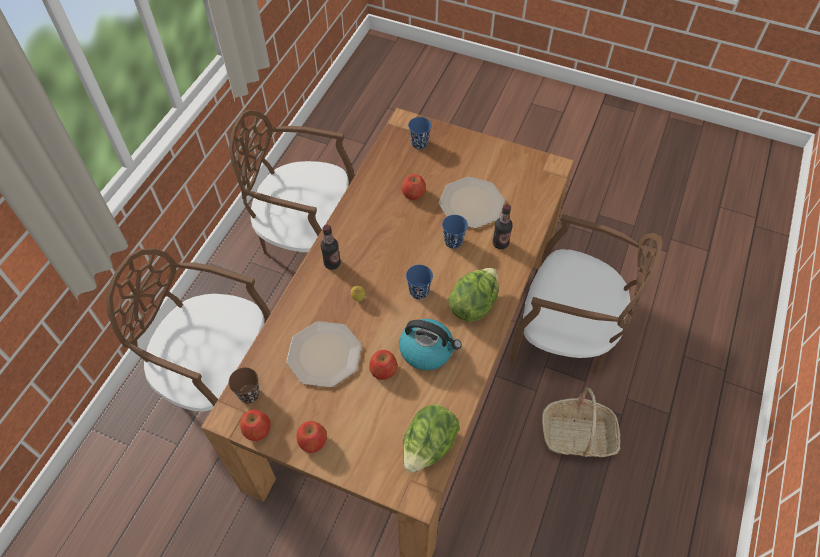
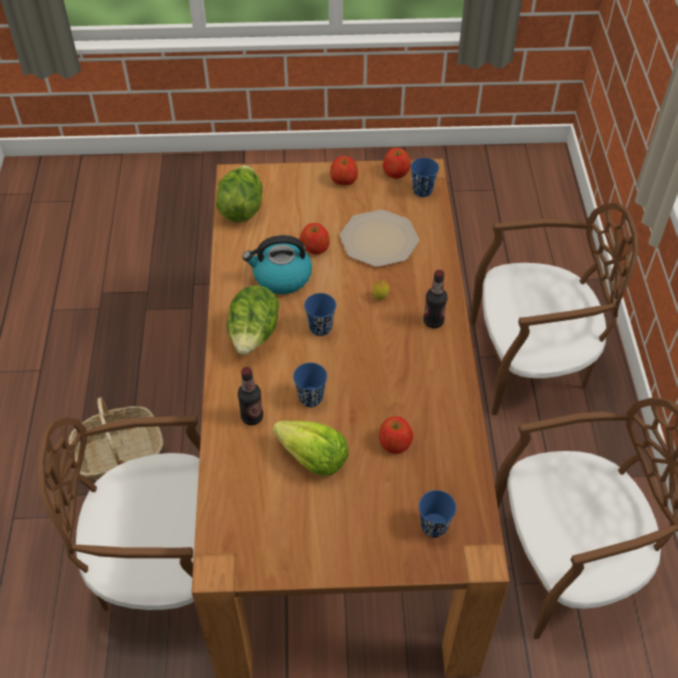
camera: 155 degrees right, 5 degrees down
brown cup [229,367,260,403] -> blue cup [411,158,439,197]
plate [439,177,505,228] -> lettuce [272,421,349,476]

